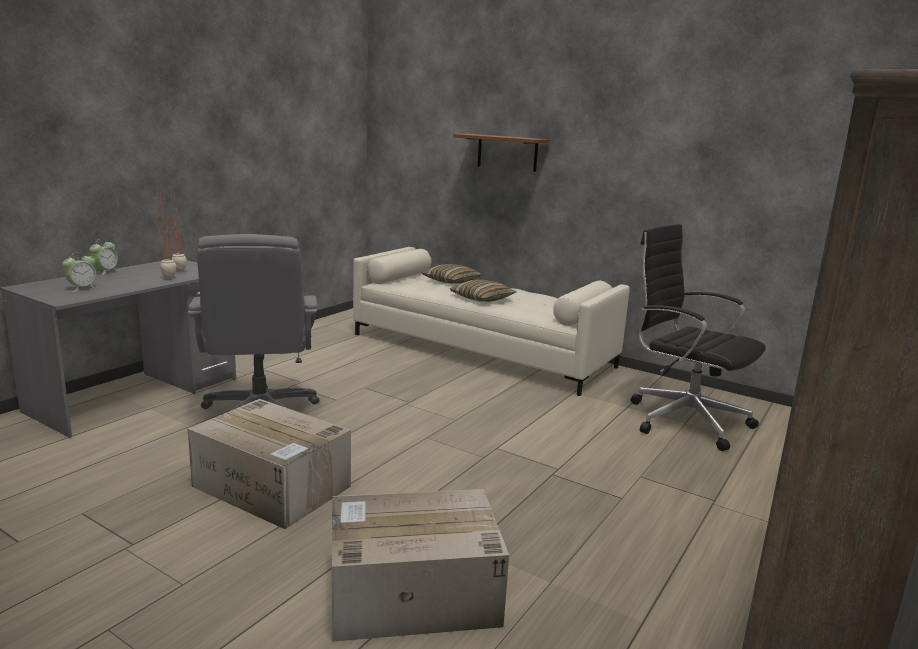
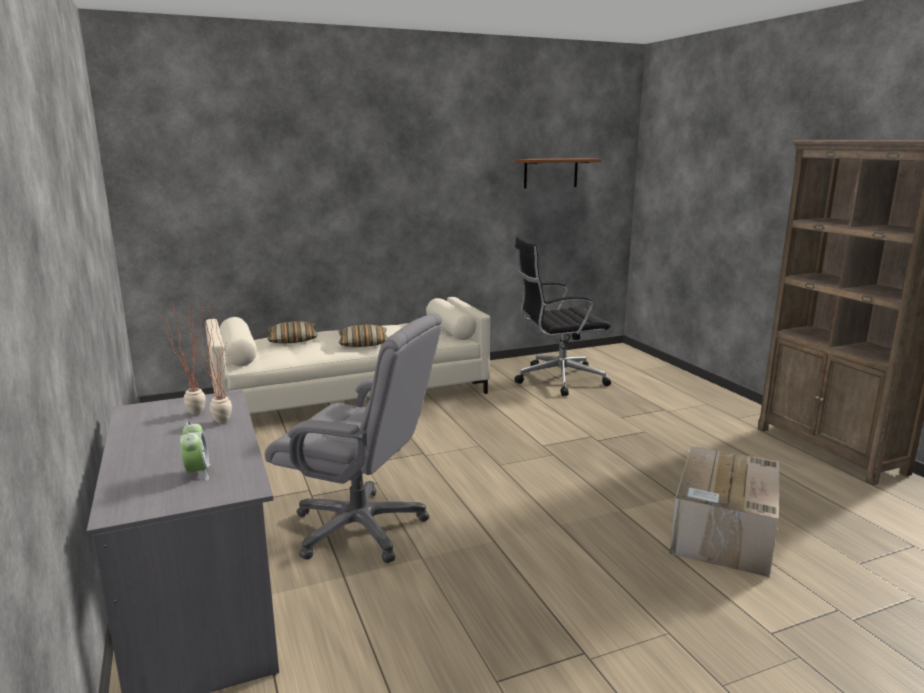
camera: 55 degrees left, 0 degrees up
alarm clock [90,239,118,275] -> none
cardboard box [188,399,351,529] -> none
brown shelf [453,134,549,172] -> brown shelf moved to [515,158,602,189]

